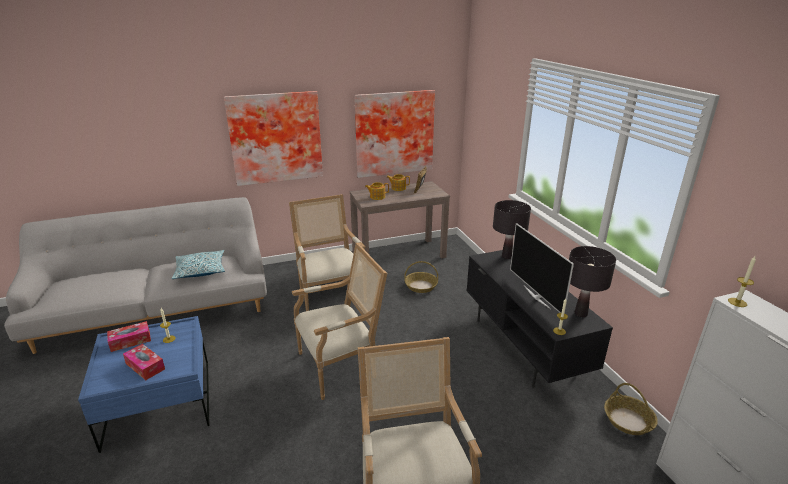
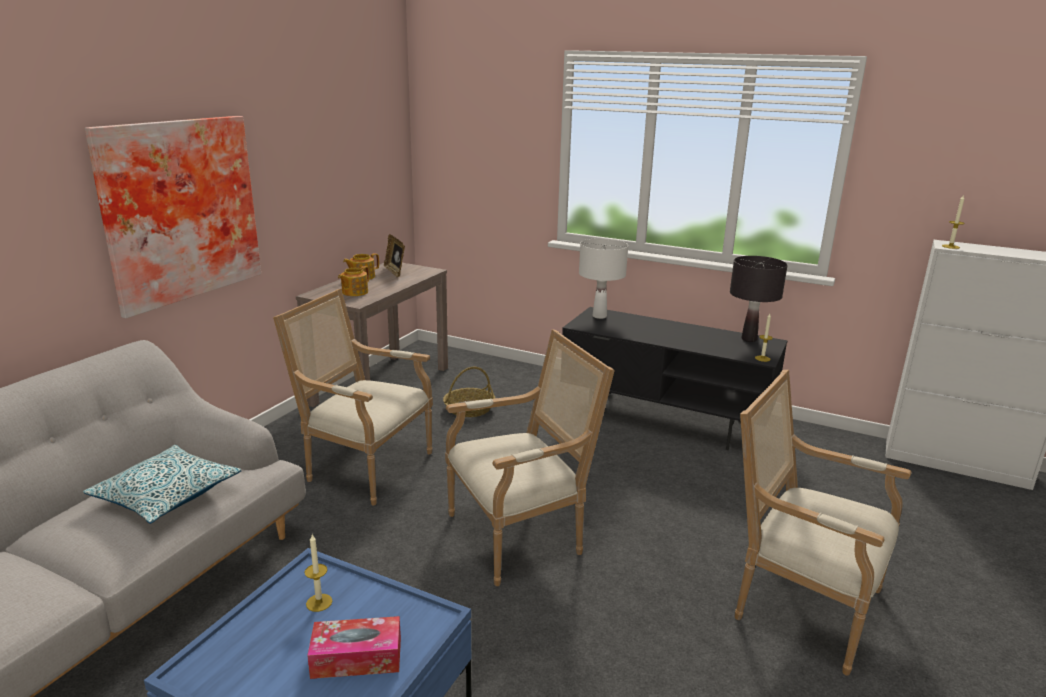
camera: 45 degrees left, 5 degrees down
tissue box [107,321,151,352] -> none
armchair [292,243,387,400] -> armchair turned 45 degrees clockwise [445,329,615,586]
picture [355,90,435,178] -> none
black table lamp [493,200,531,259] -> white table lamp [579,238,628,319]
television [510,223,574,313] -> none
basket [604,383,658,435] -> none

